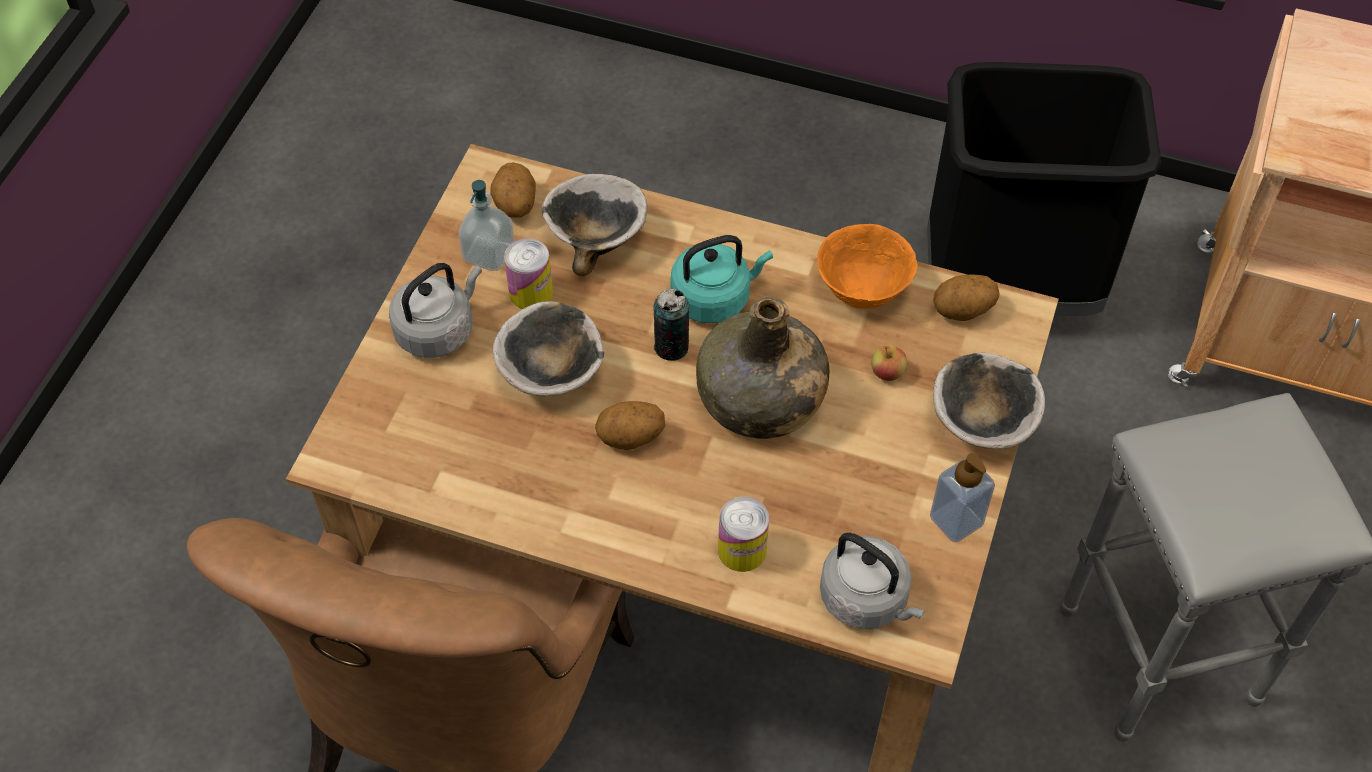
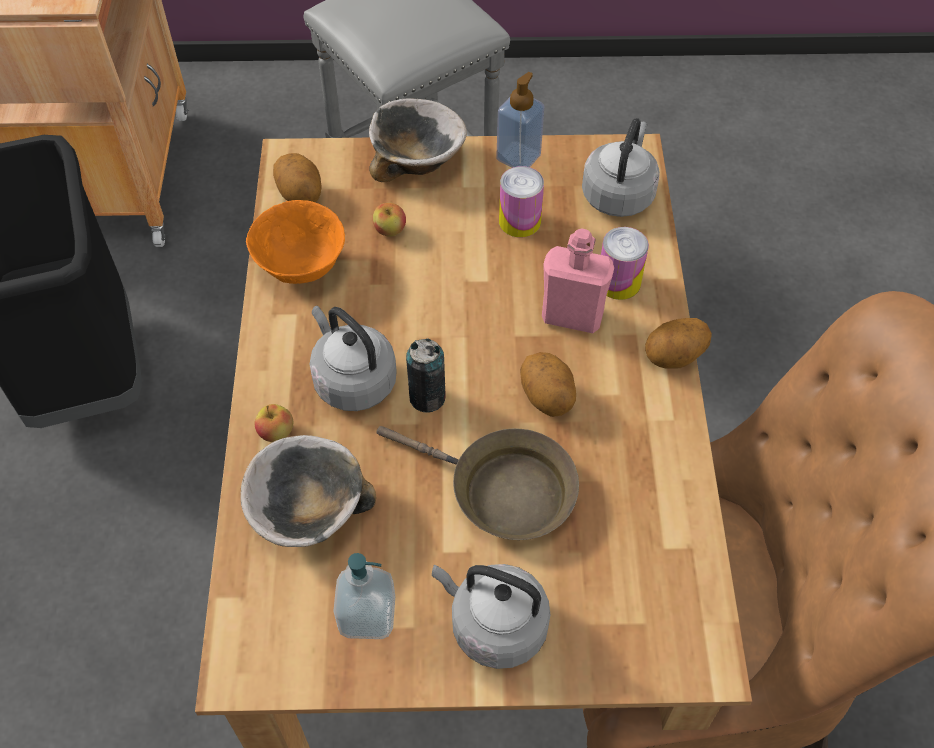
camera: 110 degrees left, 0 degrees up
potato [490,162,536,218] -> potato moved to [645,318,712,369]
bowl [493,301,604,396] -> brown frying pan [376,426,579,540]
can [504,238,553,309] -> can moved to [499,166,544,237]
turquoise kettle [671,235,773,324] -> grey kettle [309,306,397,411]
green bottle [696,296,829,439] -> none
none -> apple [255,404,294,442]
none -> pink bottle [542,228,614,333]

